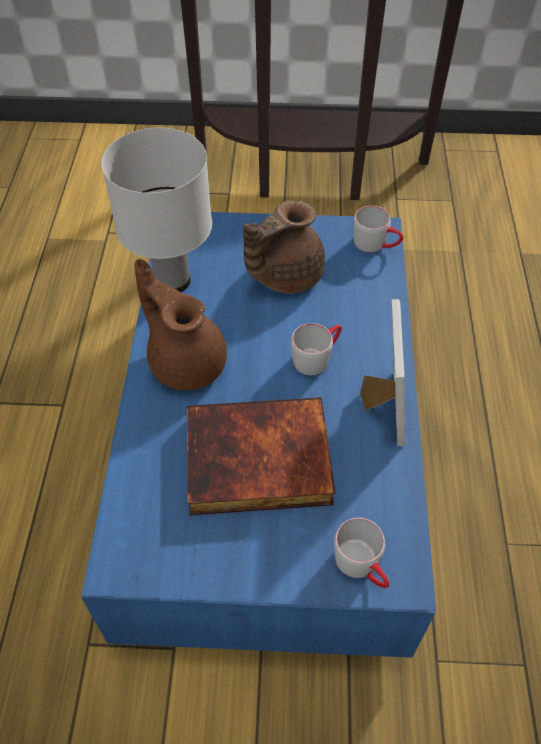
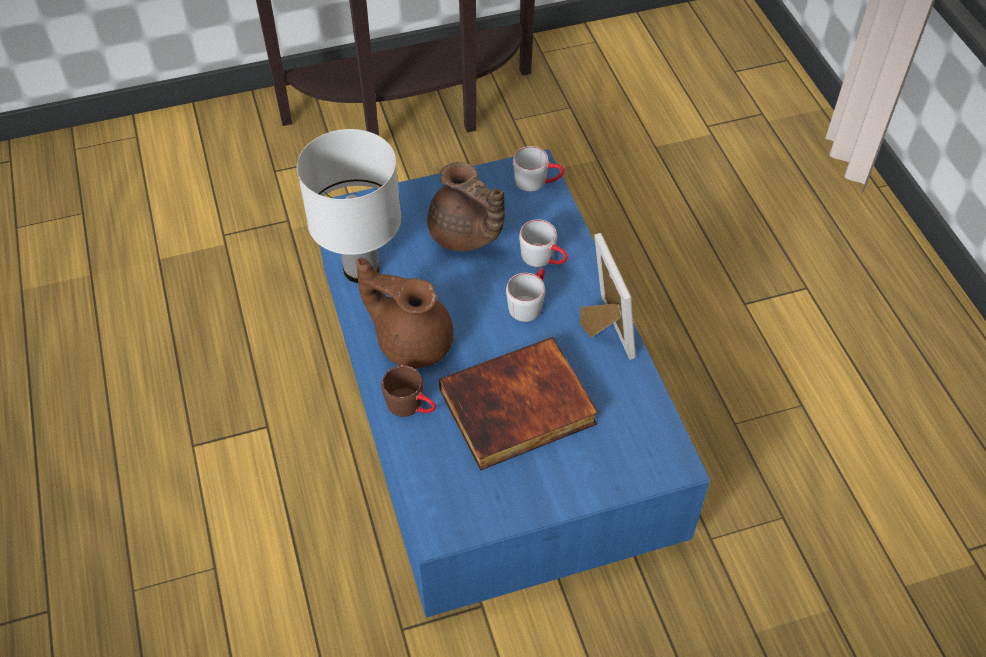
camera: 20 degrees left, 0 degrees up
brown teapot [243,200,325,294] -> brown teapot turned 75 degrees counterclockwise [427,162,505,252]
grey mug [334,518,389,588] -> grey mug moved to [519,219,568,267]
none -> brown mug [381,365,436,417]

